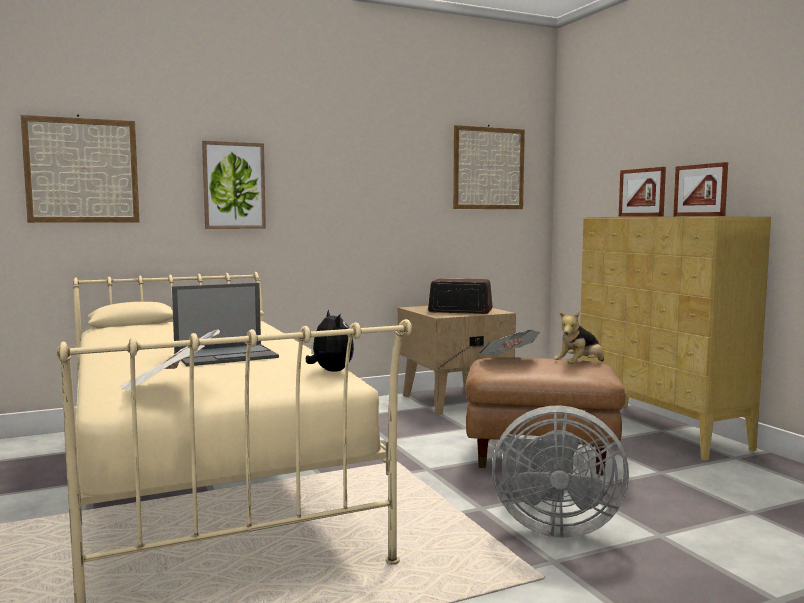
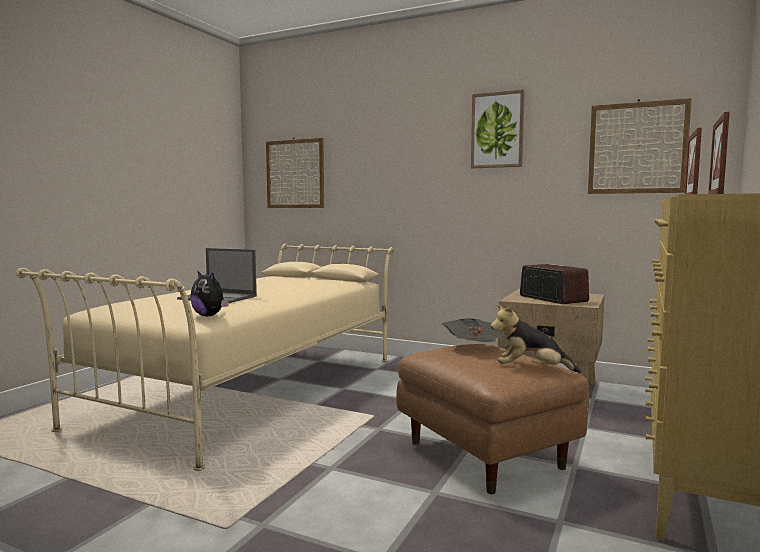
camera: 50 degrees right, 0 degrees up
newspaper [120,330,220,392] -> none
picture [202,141,266,229] -> picture moved to [471,90,525,168]
plush toy [306,309,354,372] -> plush toy turned 105 degrees clockwise [190,270,229,316]
grey fan [492,405,629,538] -> none

